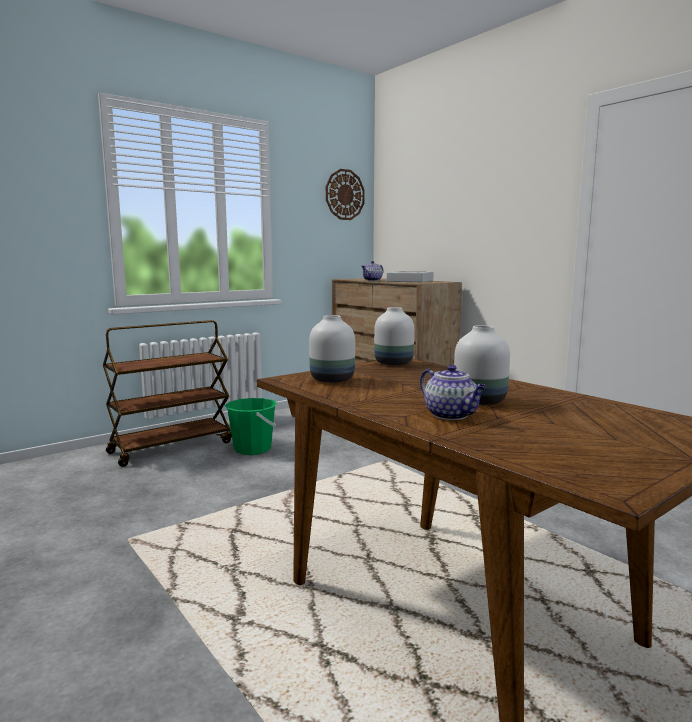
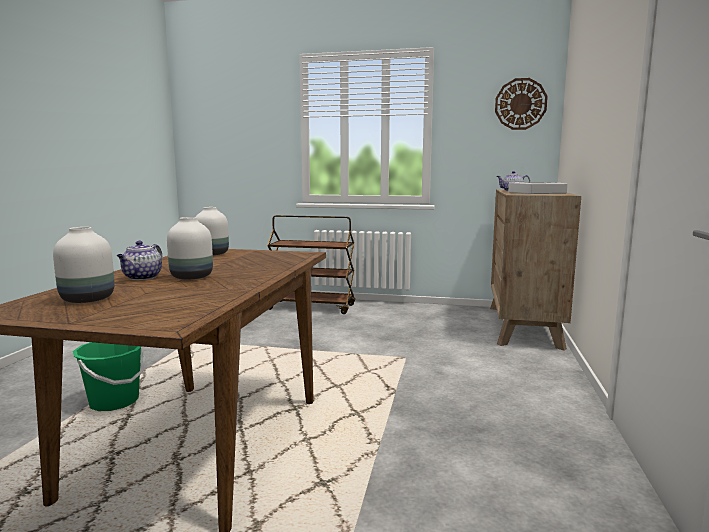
camera: 50 degrees right, 0 degrees up
green bucket [225,398,277,455] -> green bucket moved to [73,342,145,411]
white vase [374,307,414,365] -> white vase moved to [53,227,115,303]

